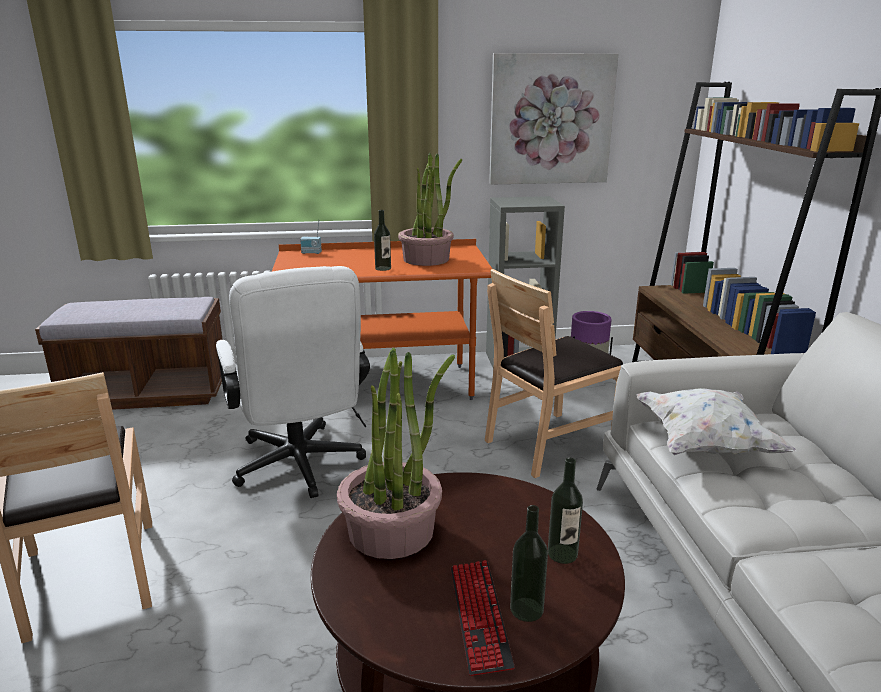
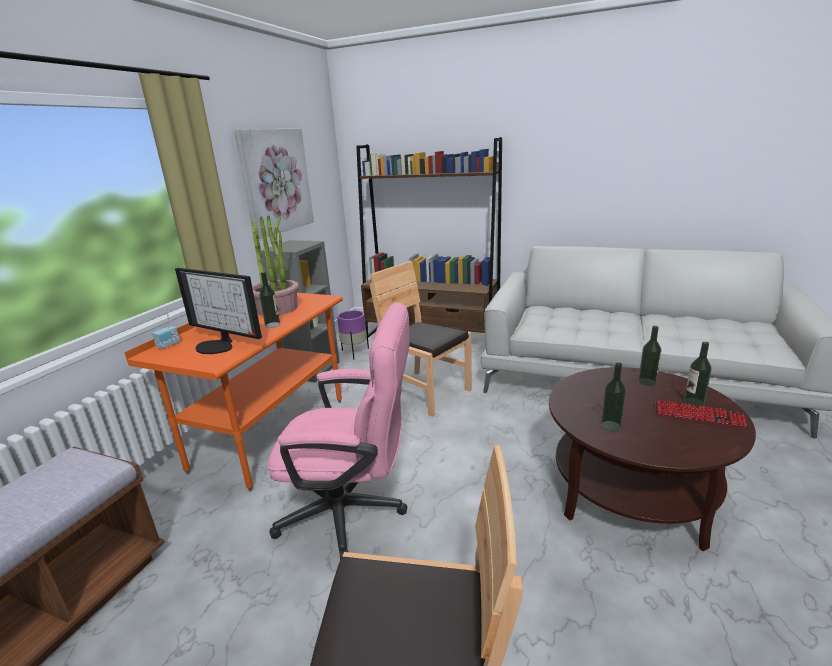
camera: 60 degrees left, 0 degrees up
white office chair [216,266,370,498] -> pink office chair [267,303,410,560]
potted plant [337,348,455,559] -> bottle [601,362,626,431]
brown chair [485,269,623,478] -> brown chair turned 135 degrees clockwise [370,261,472,417]
white pillow [636,388,796,455] -> none
none -> monitor [175,268,262,354]

